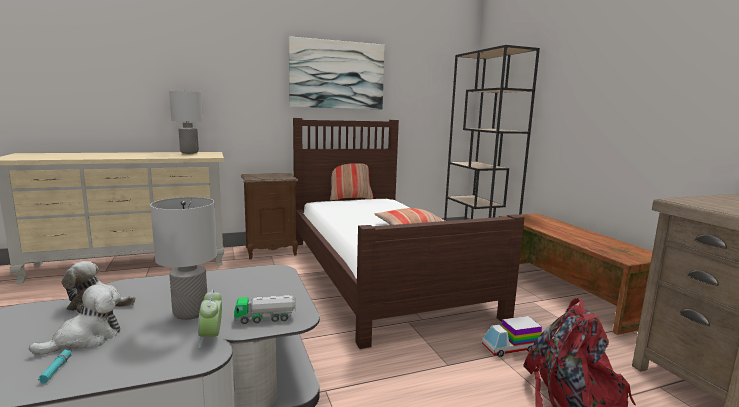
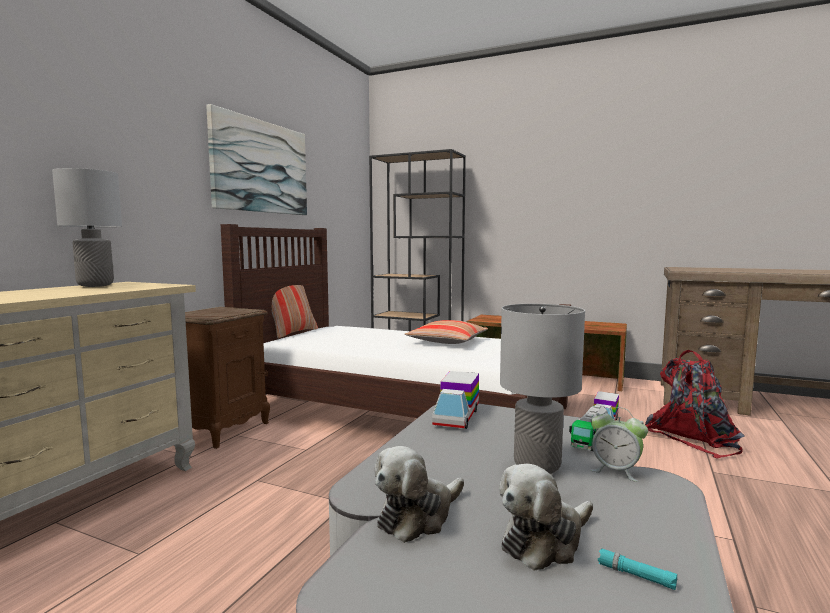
camera: 45 degrees left, 5 degrees down
plush toy [29,285,121,355] -> plush toy turned 120 degrees counterclockwise [499,464,593,571]
none -> toy truck [432,371,479,429]

